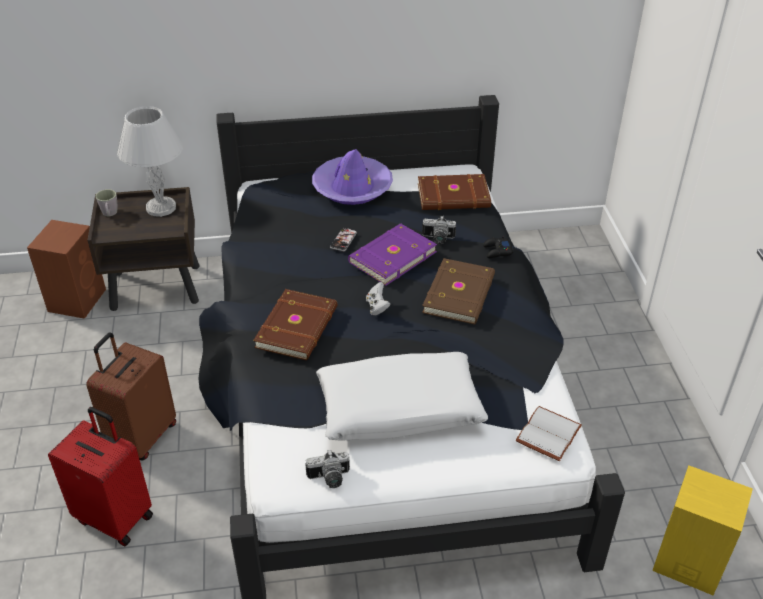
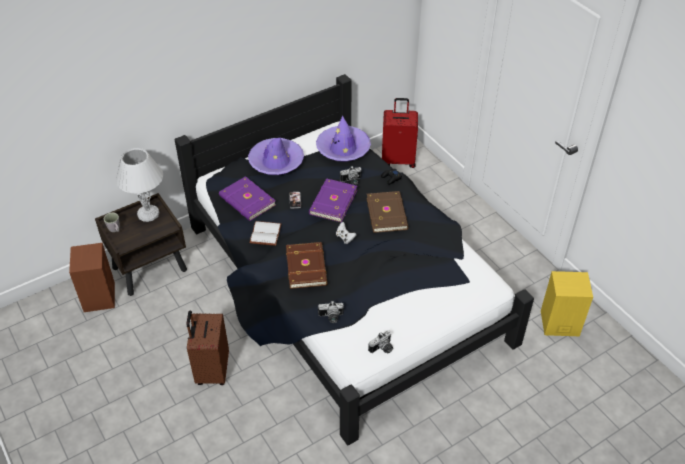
camera: 25 degrees left, 5 degrees up
red suitcase [48,407,153,546] -> red suitcase moved to [382,98,418,168]
white pillow [316,352,488,441] -> none
brown book [418,174,491,210] -> purple hat [316,116,371,162]
white book [516,406,582,461] -> white book moved to [250,221,282,246]
none -> purple book [219,176,276,221]
none -> camera [318,301,344,323]

